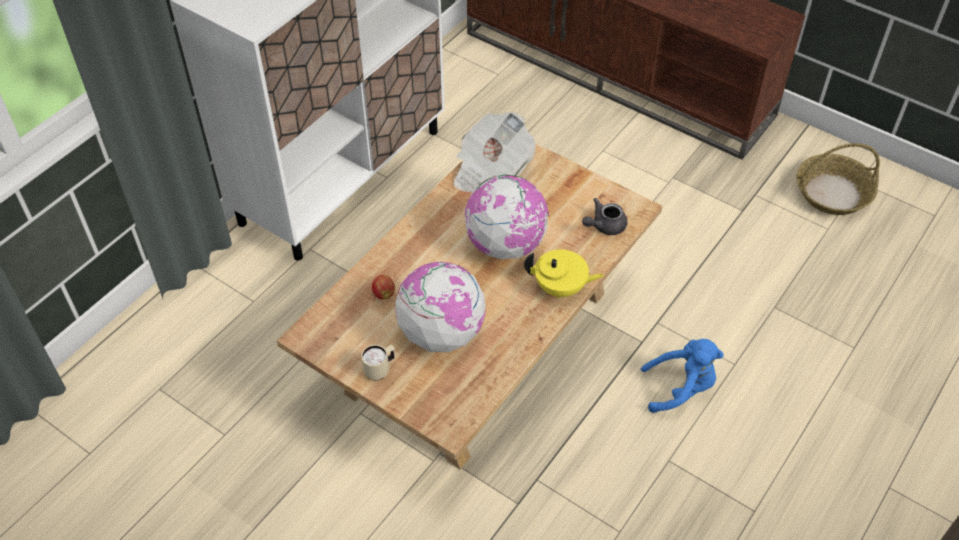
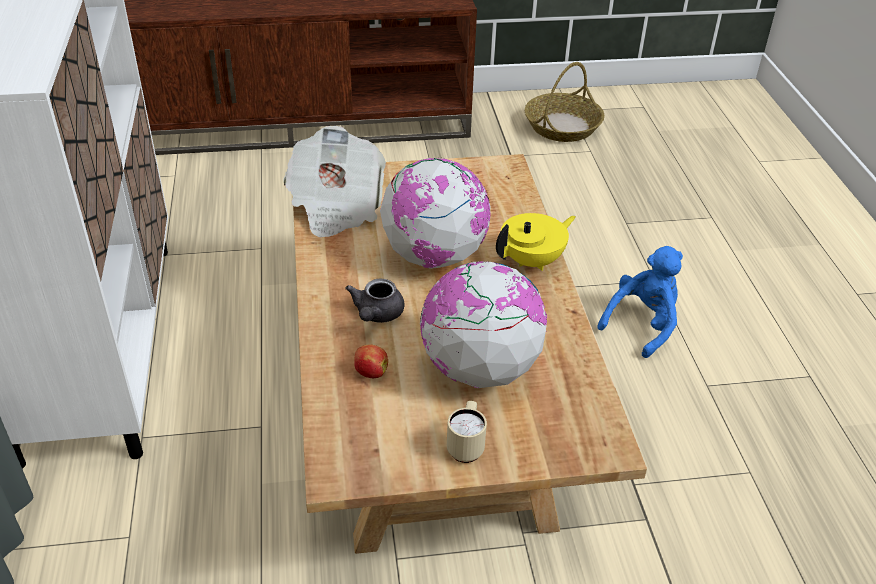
camera: 45 degrees left, 10 degrees down
grey teapot [582,198,627,235] -> grey teapot moved to [345,278,404,323]

